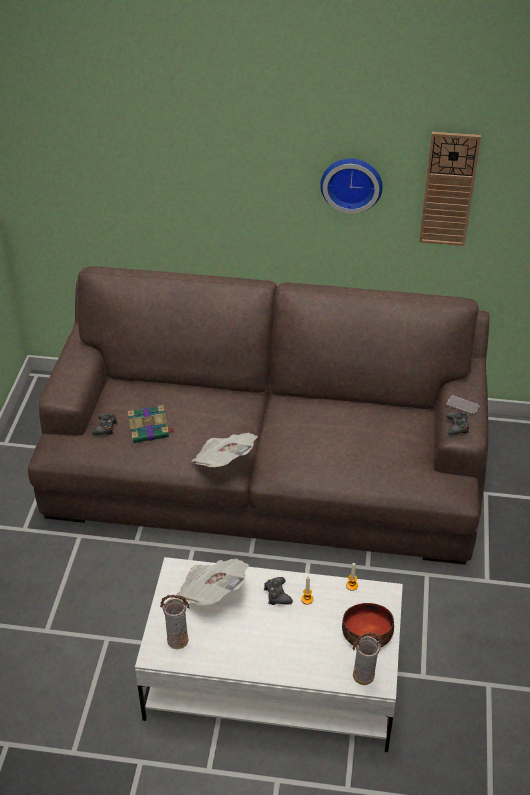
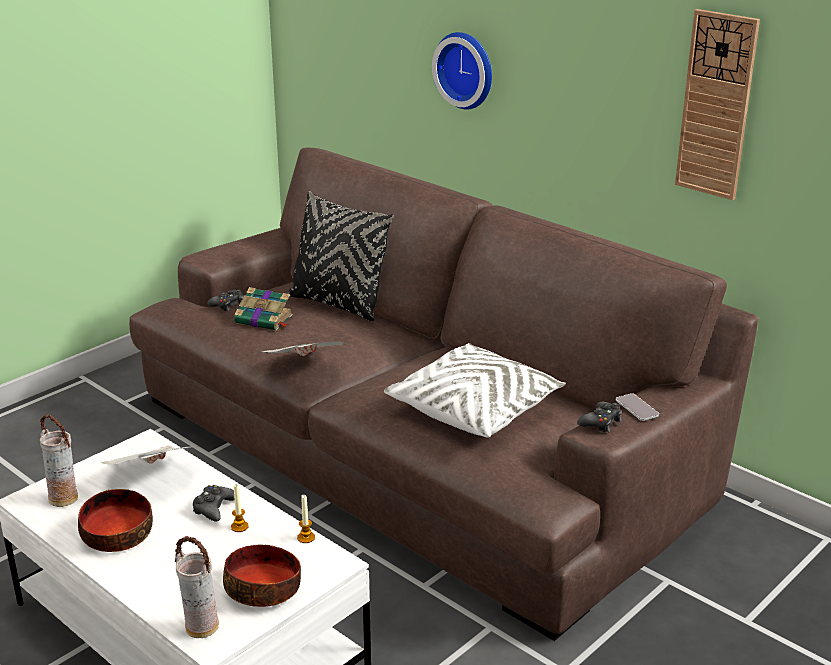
camera: 35 degrees right, 15 degrees down
wall clock [320,159,383,214] -> wall clock moved to [432,32,492,110]
none -> bowl [78,489,153,552]
none -> black pillow [288,191,394,321]
none -> white pillow [384,343,566,438]

